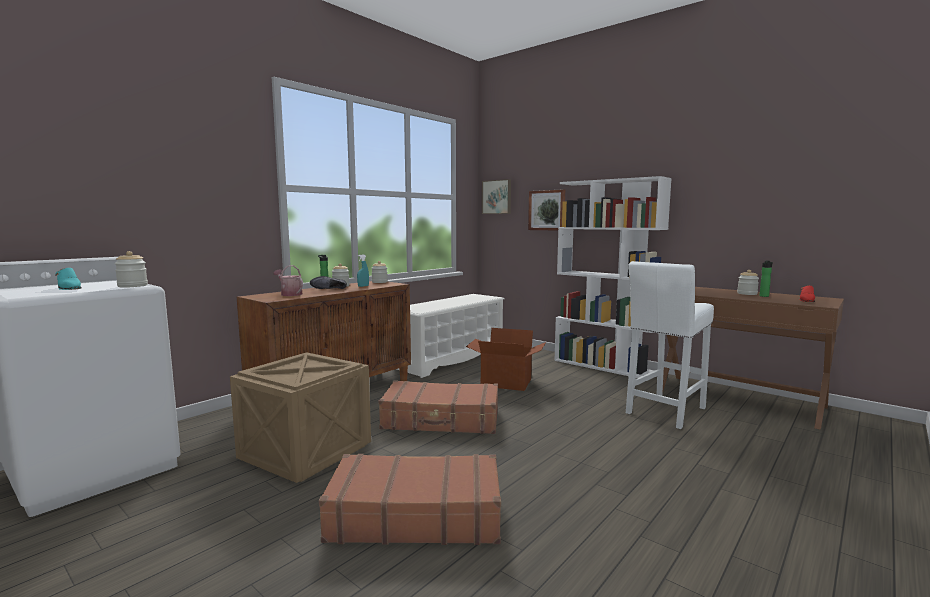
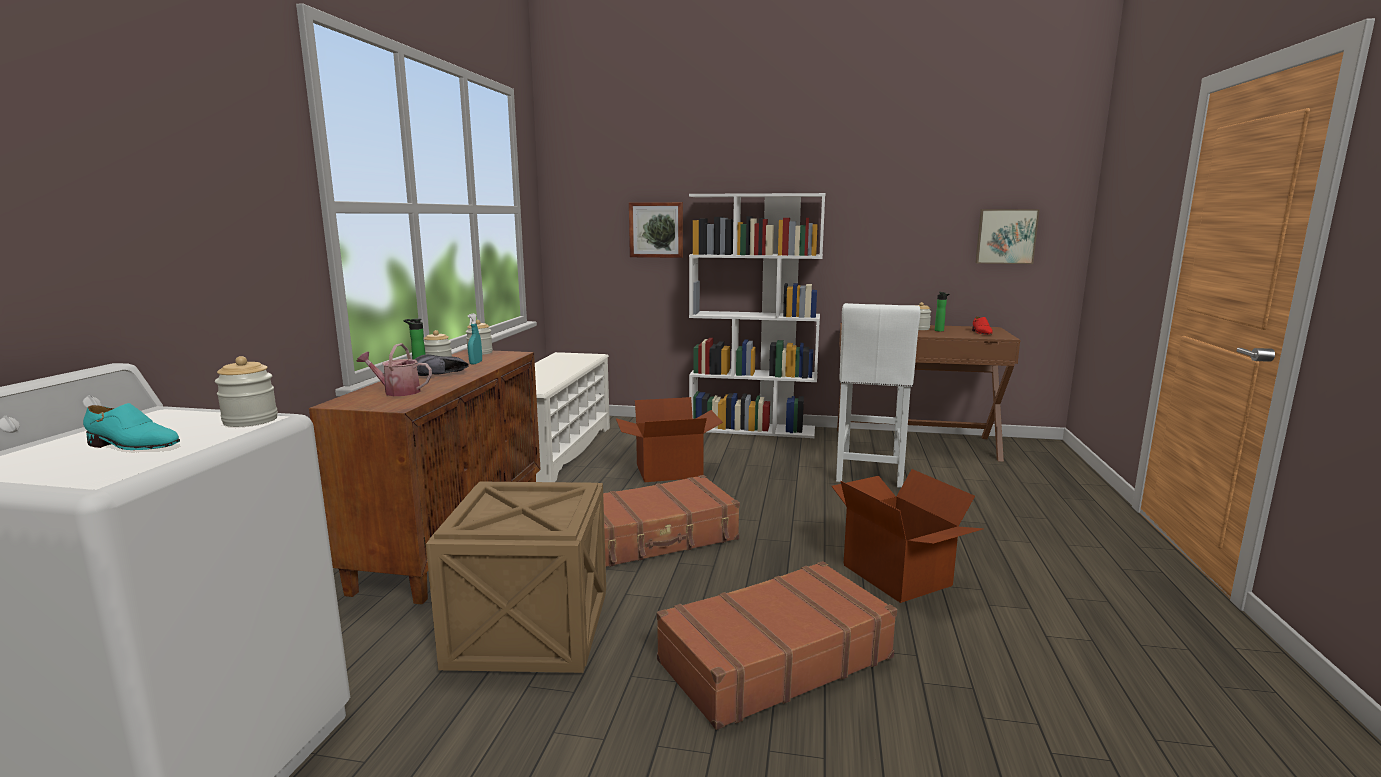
camera: 30 degrees left, 5 degrees up
picture [482,179,511,214] -> picture moved to [975,209,1040,264]
none -> cardboard box [832,469,984,603]

